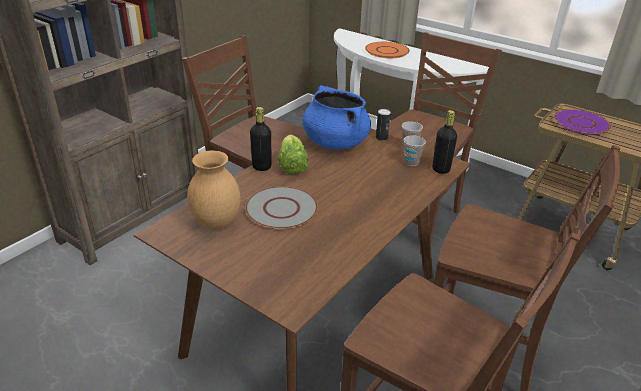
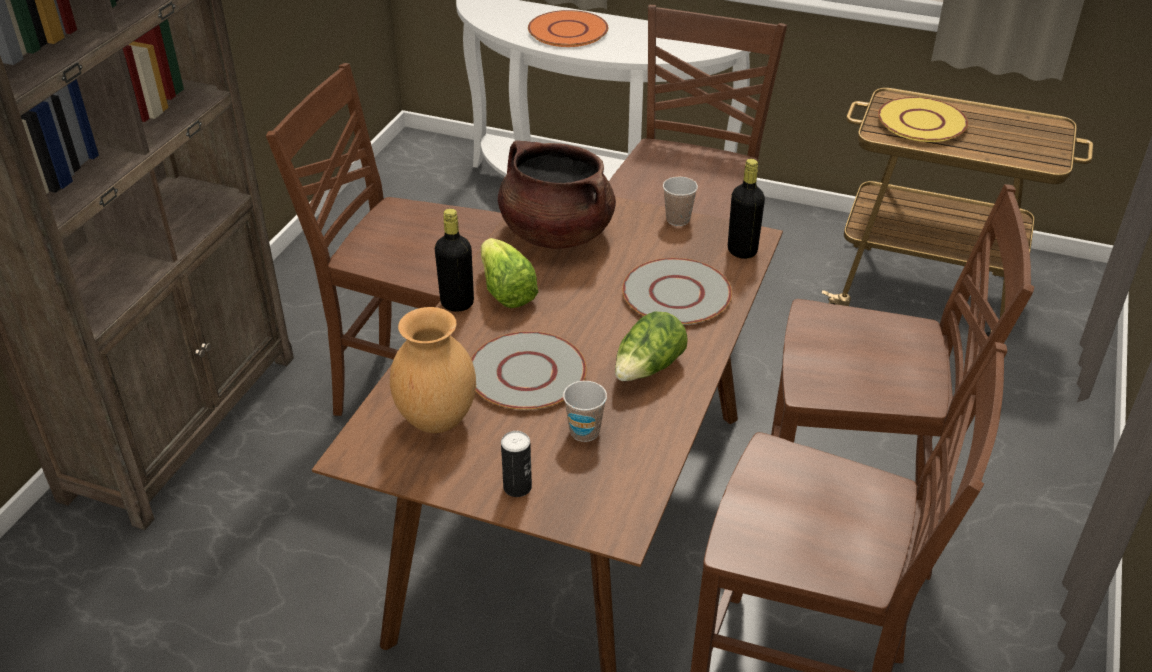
camera: 15 degrees left, 5 degrees up
blue cooking pot [303,85,371,150] -> brown cooking pot [498,140,616,249]
can [376,109,391,141] -> can moved to [501,431,532,497]
cup [404,135,426,166] -> cup moved to [563,381,607,442]
purple plate [554,109,611,135] -> yellow plate [878,97,968,142]
none -> lettuce [615,311,688,381]
none -> grey plate [622,258,732,325]

